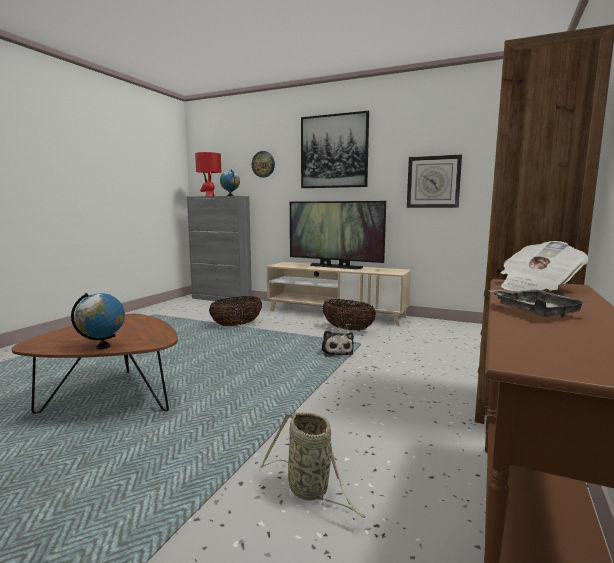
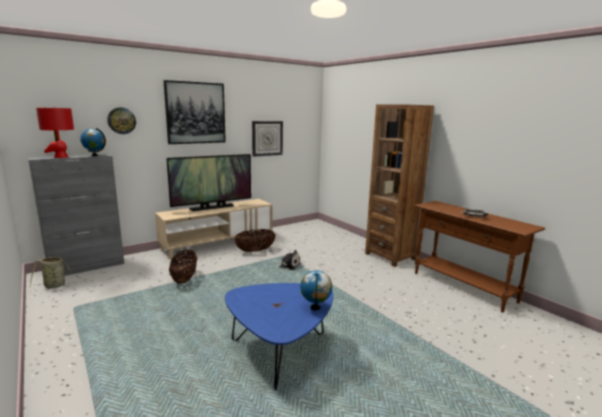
camera: 60 degrees left, 5 degrees up
brown coffee table [12,314,178,414] -> blue coffee table [225,283,333,390]
basket [260,411,366,518] -> basket moved to [30,257,86,289]
newspaper [501,241,589,291] -> none

